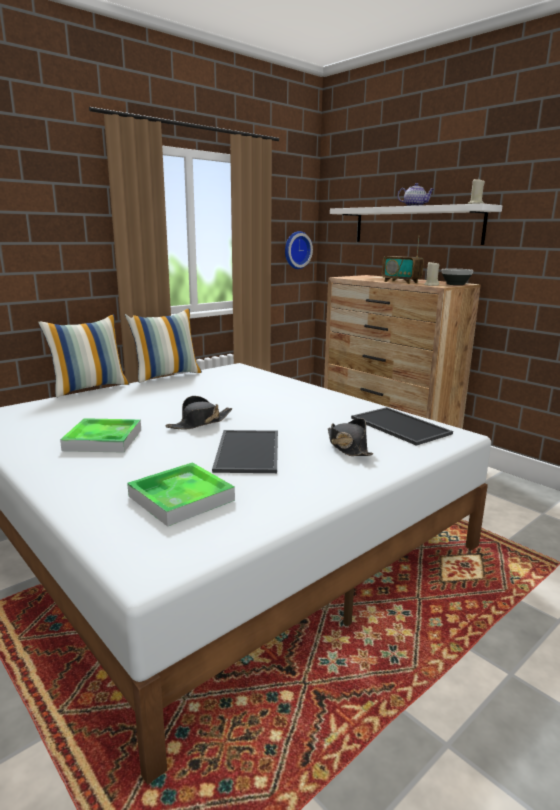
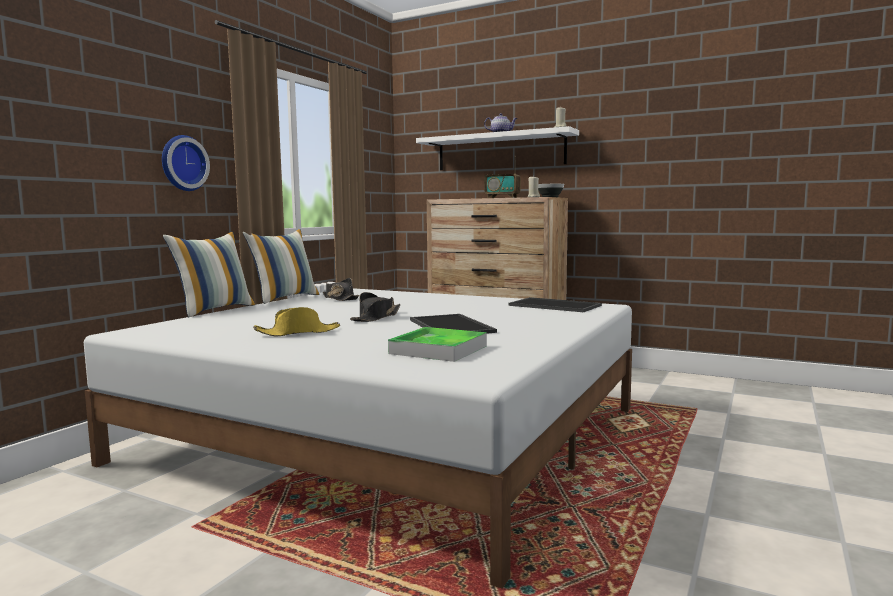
camera: 20 degrees left, 10 degrees down
tray [60,418,141,453] -> yellow hat [253,307,340,336]
wall clock [285,231,313,269] -> wall clock moved to [162,135,210,191]
black hat [328,418,373,456] -> black hat moved to [323,278,359,301]

